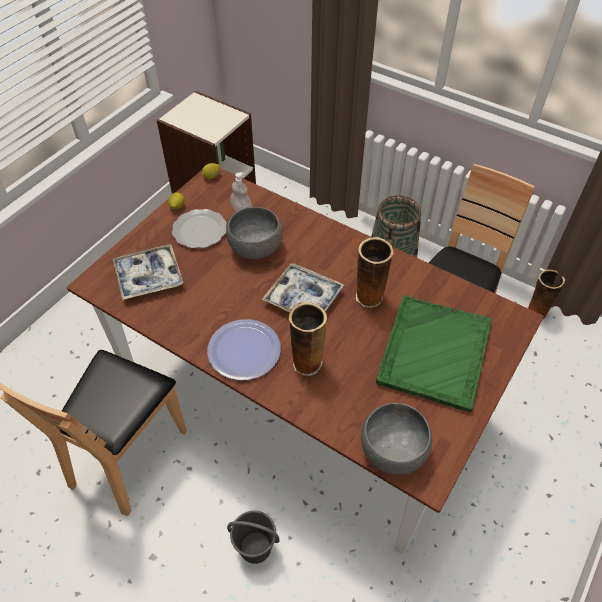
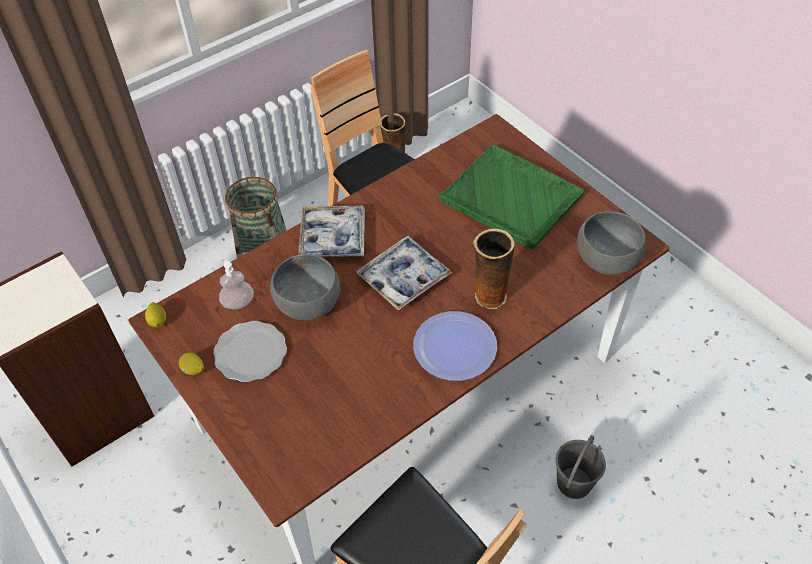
camera: 70 degrees left, 0 degrees up
tray [113,244,183,300] -> tray moved to [298,206,365,257]
vase [356,237,394,308] -> none

